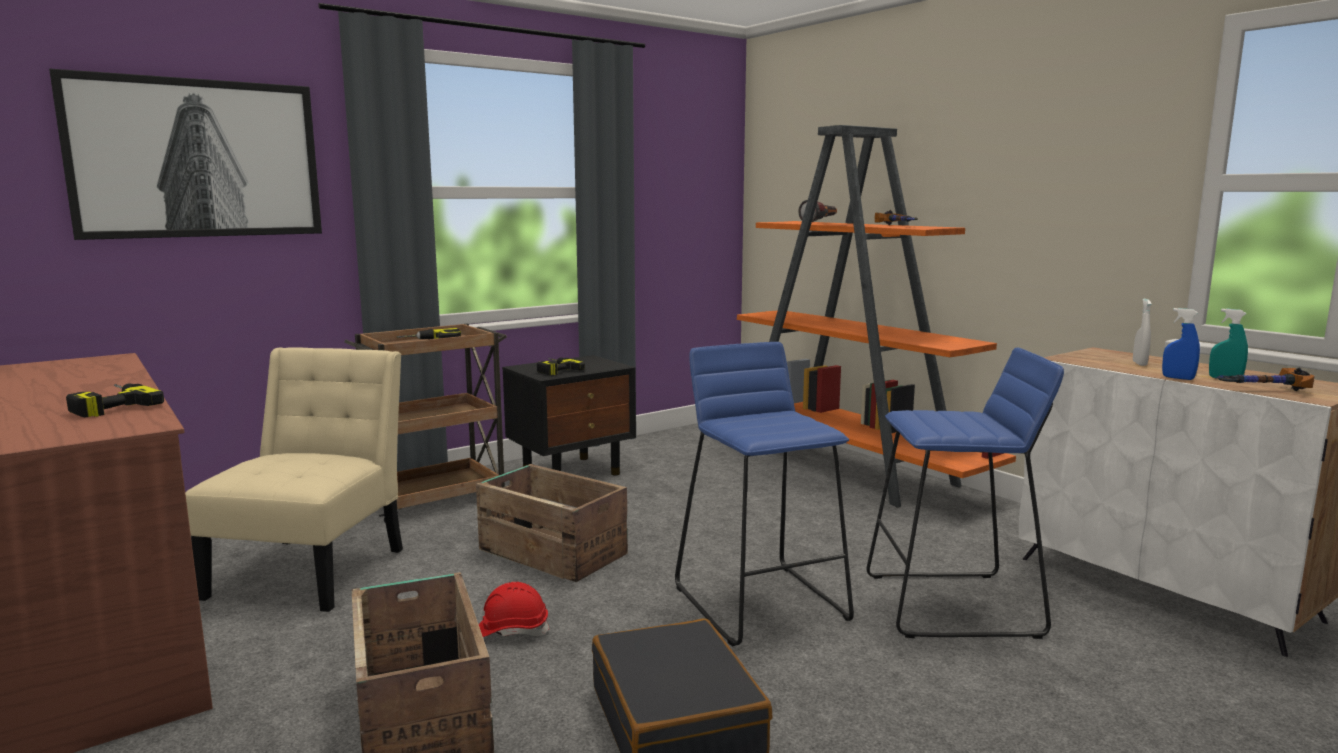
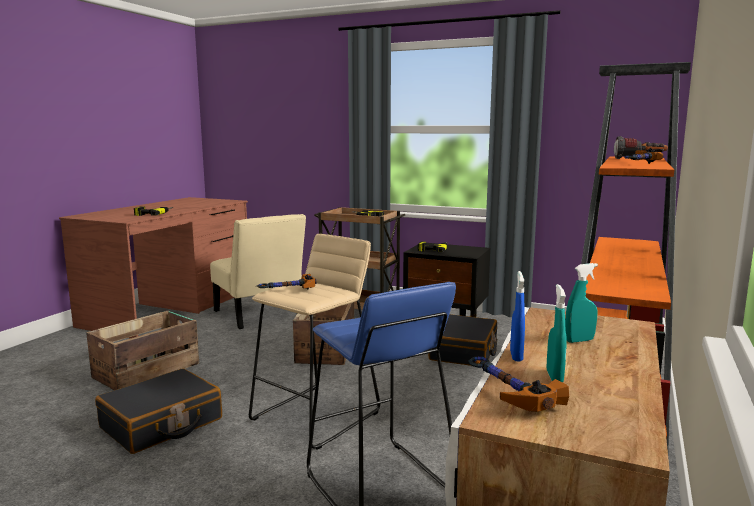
camera: 60 degrees right, 0 degrees up
picture [49,69,322,240] -> none
beige chair [185,347,403,612] -> beige chair turned 75 degrees clockwise [210,214,306,329]
red hard hat [479,582,550,637] -> none
blue stool [675,342,854,647] -> beige stool [249,234,380,449]
white spray bottle [1133,299,1151,366] -> turquoise spray bottle [565,263,598,343]
none -> hammer [257,274,317,289]
none -> black suitcase [428,314,497,366]

